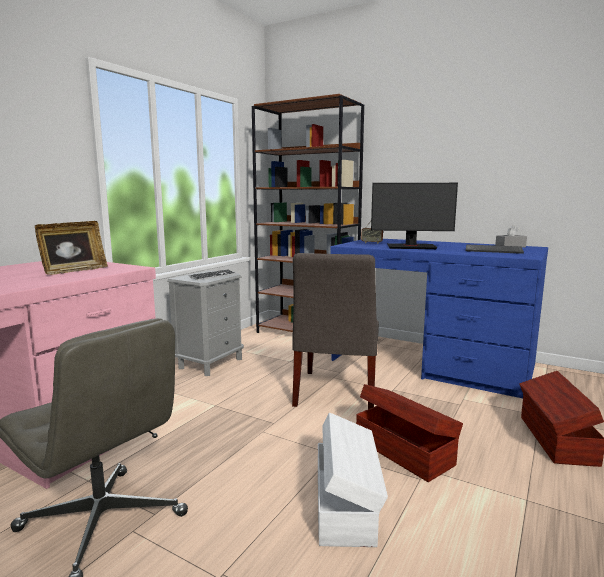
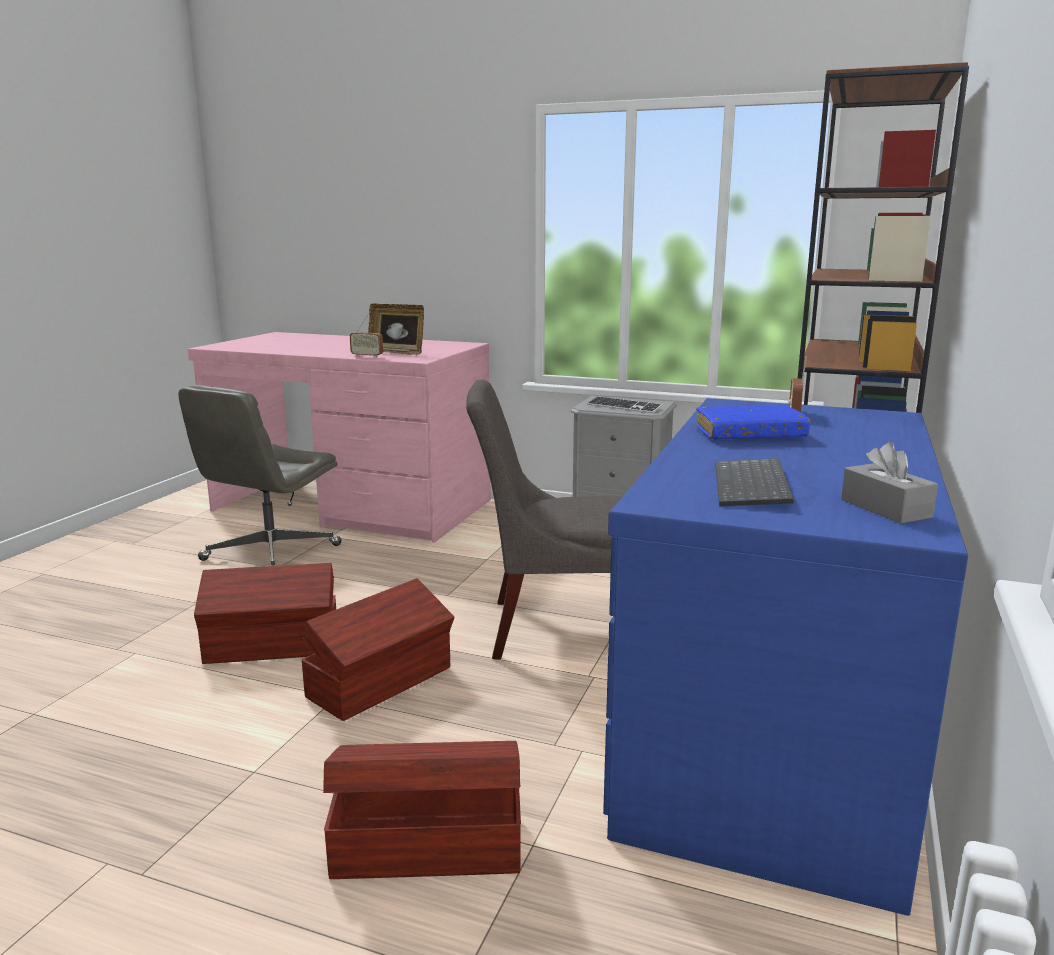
camera: 80 degrees right, 5 degrees up
white storage box [318,412,388,547] -> brown storage box [194,563,336,664]
monitor [371,183,458,249] -> blue book [696,405,811,440]
none -> radio [350,315,383,358]

